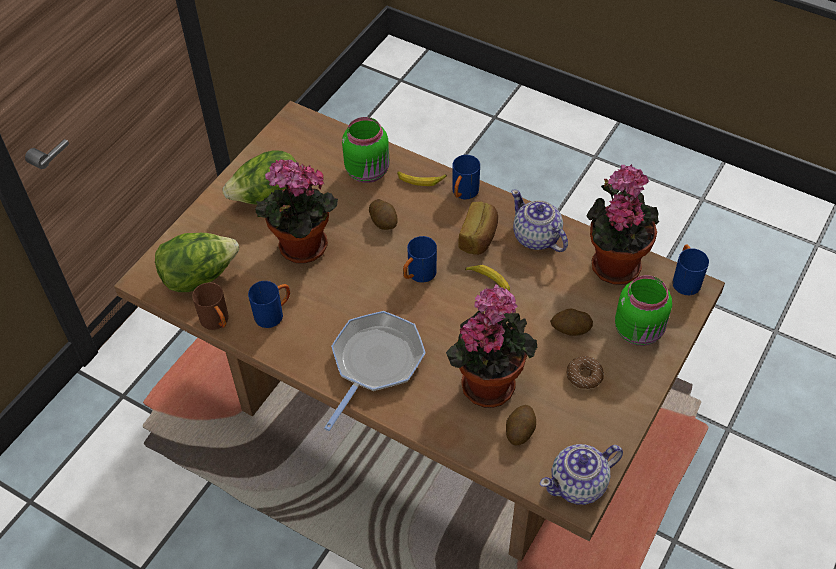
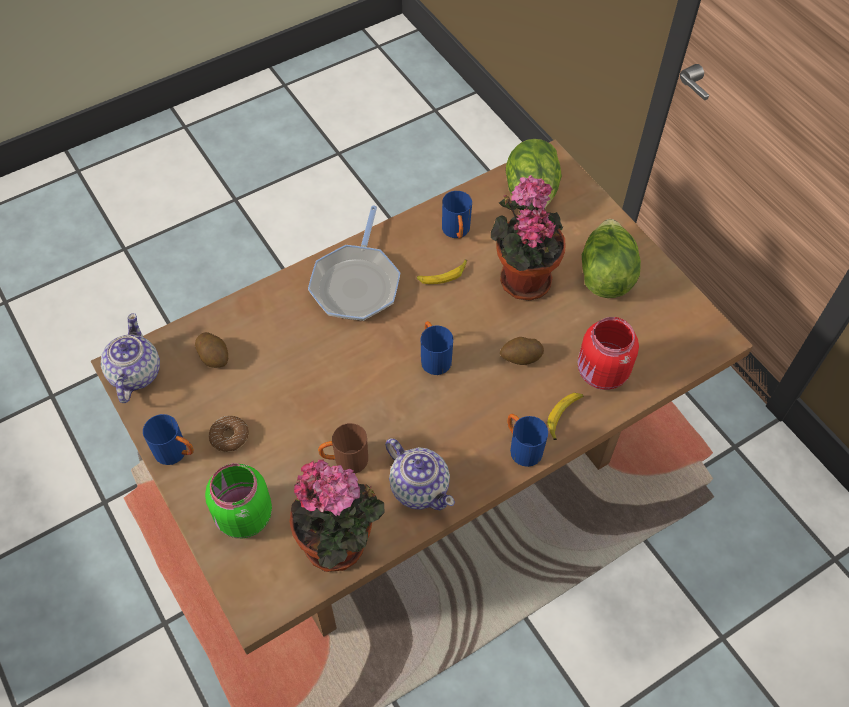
camera: 115 degrees right, 5 degrees up
brown mug [192,283,229,330] -> brown mug moved to [318,423,368,473]
frying pan [324,311,426,431] -> frying pan turned 45 degrees clockwise [308,205,400,321]
green jar [342,117,389,183] -> red jar [578,317,639,390]
potted plant [446,285,537,408] -> none
bread [458,202,498,255] -> none
banana [465,265,510,291] -> banana moved to [417,259,467,284]
teapot [511,190,568,252] -> teapot turned 60 degrees clockwise [385,438,455,510]
potato [550,308,593,336] -> none
blue mug [672,245,709,295] -> blue mug moved to [143,414,194,465]

